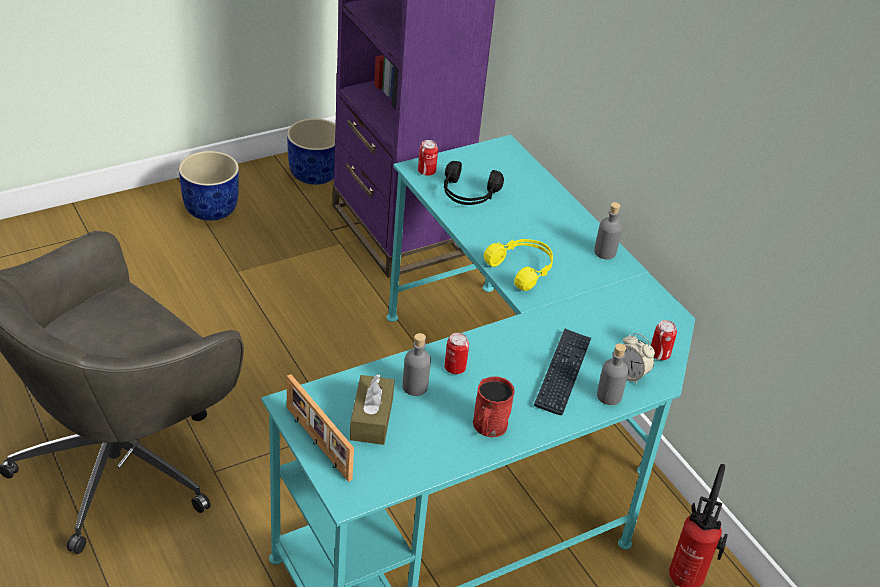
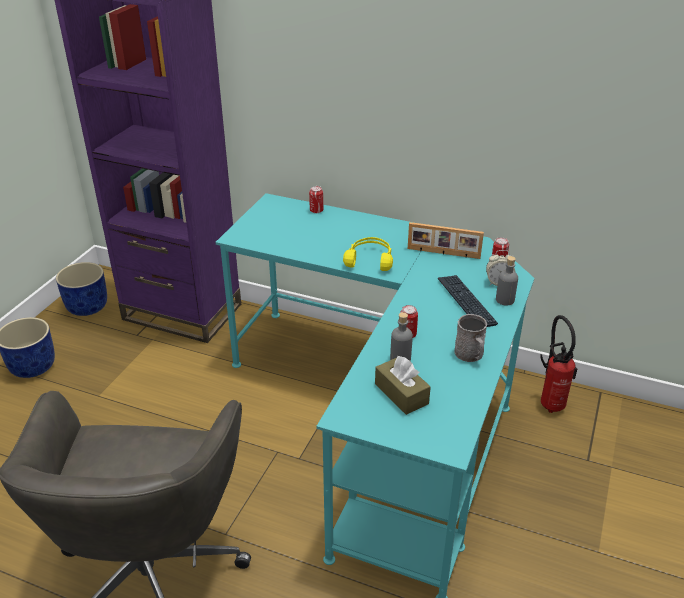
camera: 35 degrees left, 5 degrees down
picture frame [287,374,354,482] -> picture frame moved to [408,222,484,259]
can [418,140,438,176] -> can moved to [309,186,323,213]
black headphones [444,161,504,205] -> none
red mug [473,376,515,437] -> grey mug [454,314,487,362]
grey bottle [594,202,622,259] -> none

